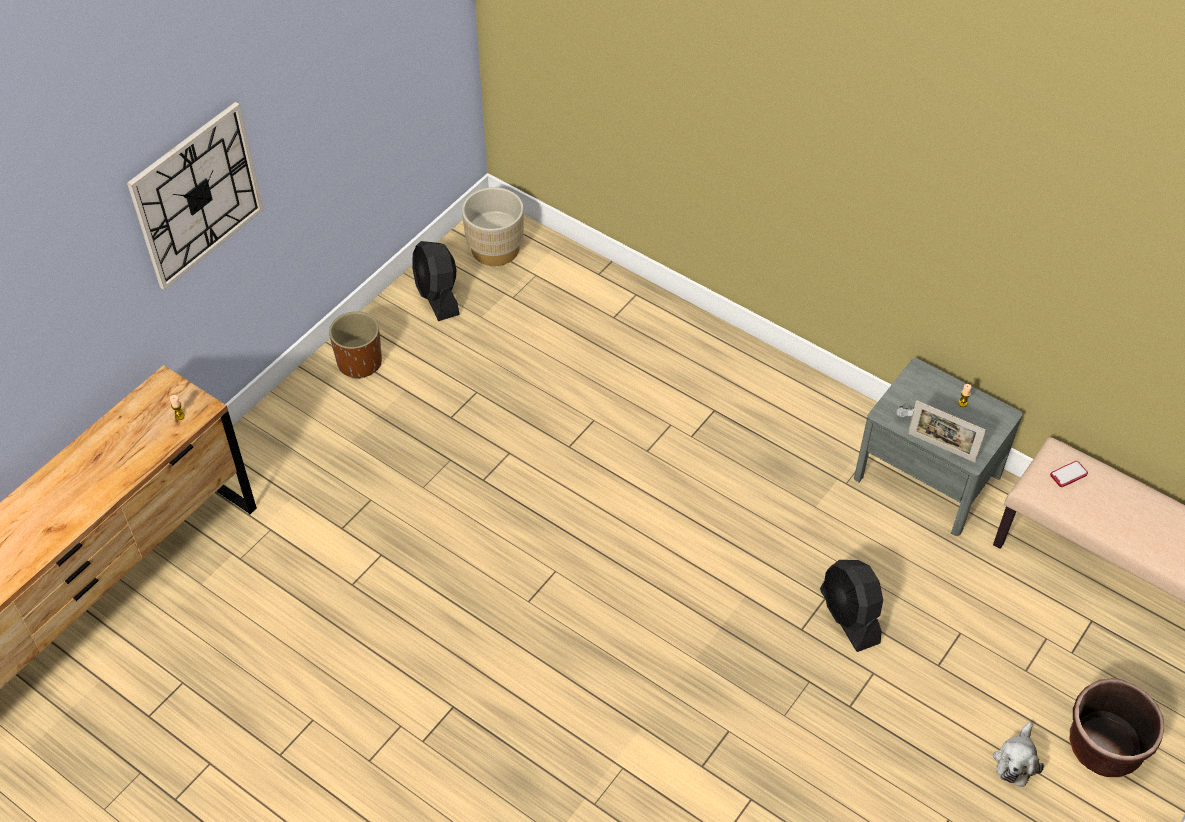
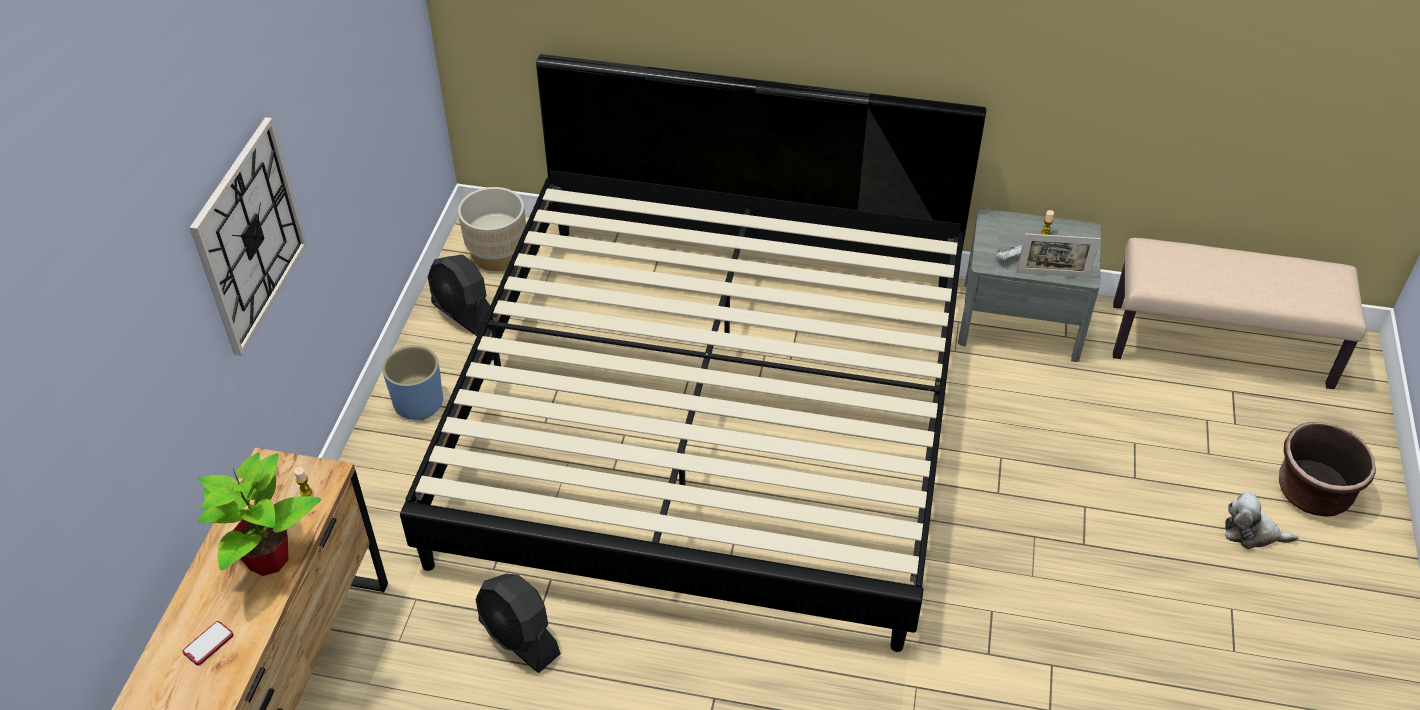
camera: 25 degrees left, 5 degrees down
brown planter [329,311,382,379] -> blue planter [382,345,443,420]
black fan [820,560,883,652] -> black fan moved to [476,574,561,673]
plush toy [993,722,1044,787] -> plush toy turned 105 degrees clockwise [1225,492,1299,549]
phone [1050,461,1088,487] -> phone moved to [183,621,234,665]
none -> potted plant [197,453,321,576]
none -> bed [400,54,986,652]

